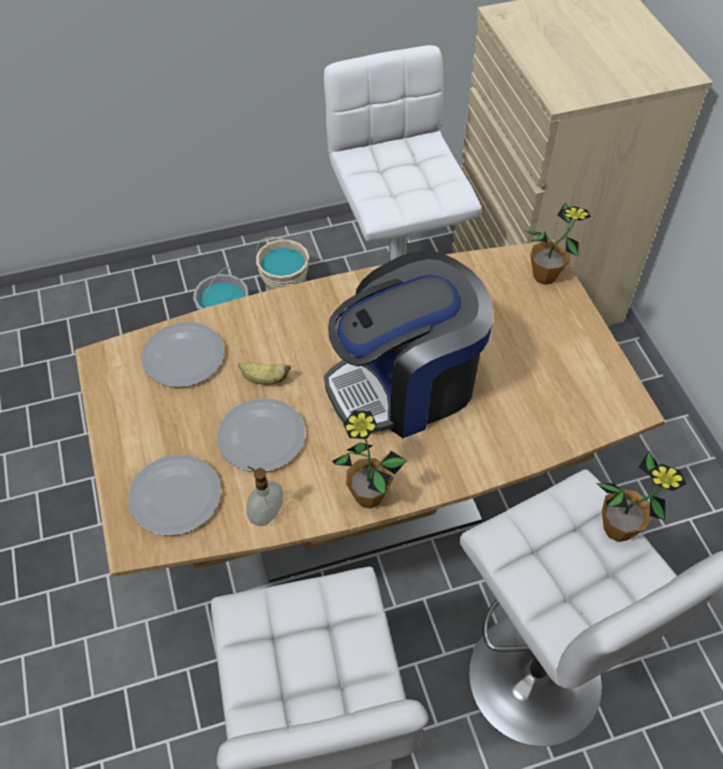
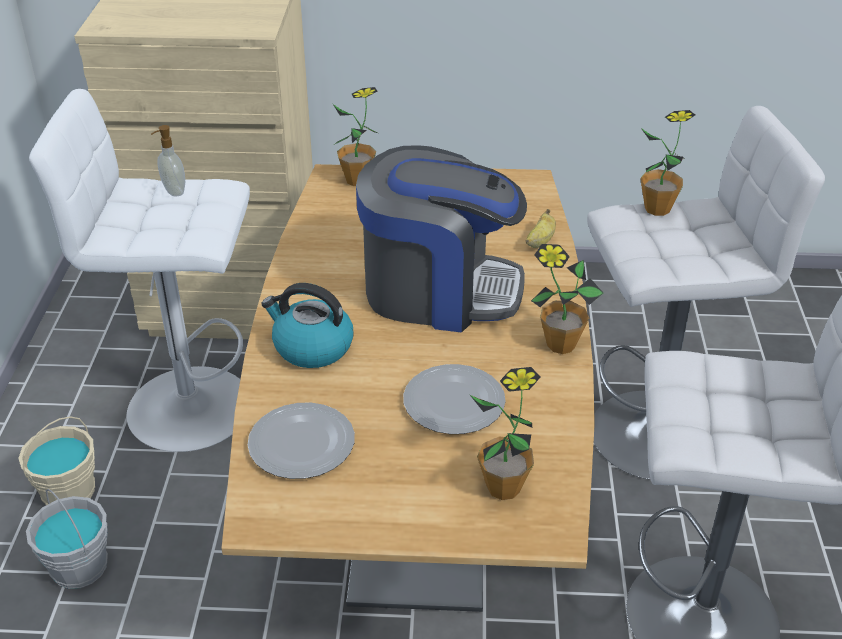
camera: 70 degrees left, 15 degrees down
plate [128,454,221,536] -> potted plant [470,367,541,500]
banana [238,363,291,385] -> banana moved to [526,209,556,248]
soap dispenser [246,466,283,526] -> soap dispenser moved to [151,125,185,196]
coffee machine [324,250,493,438] -> coffee machine turned 75 degrees counterclockwise [356,145,527,333]
none -> kettle [261,283,353,368]

